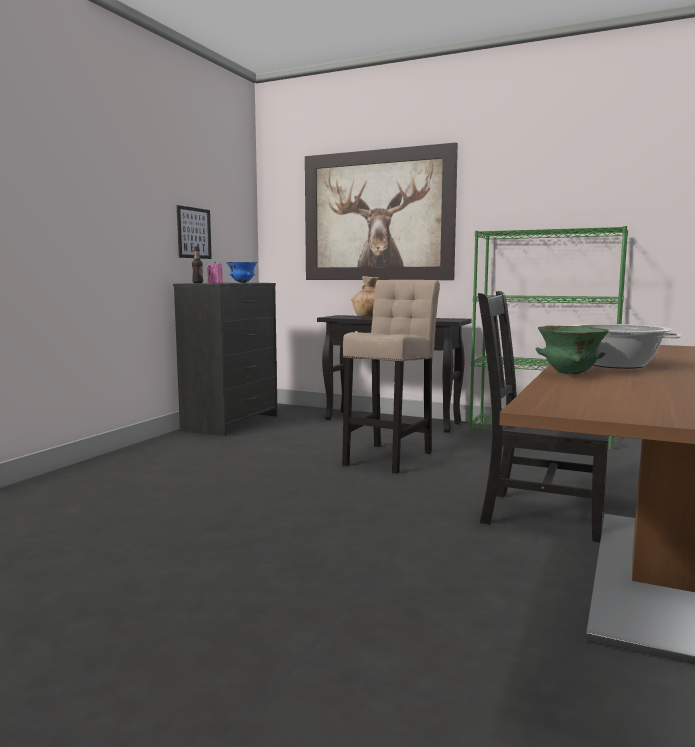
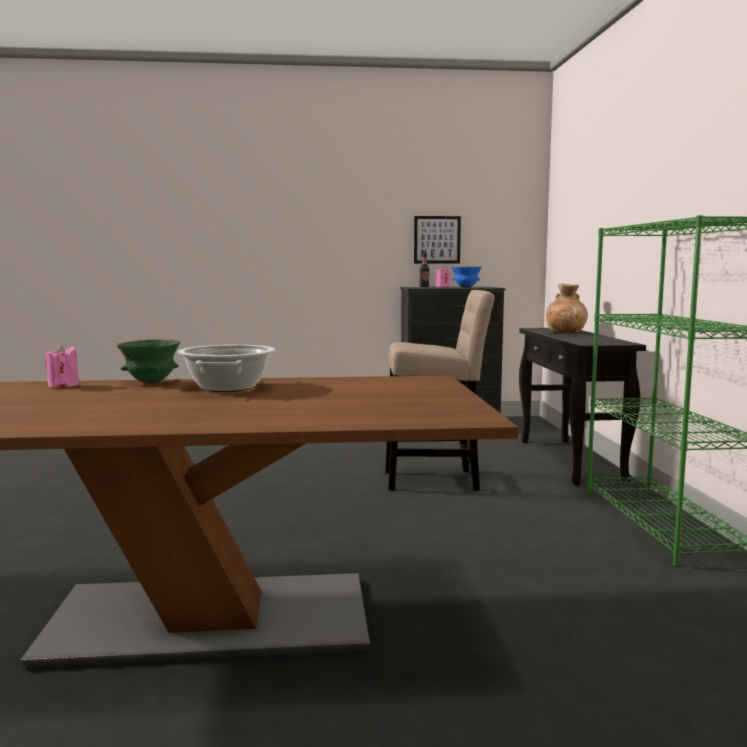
camera: 60 degrees right, 0 degrees up
picture [305,142,458,280] -> none
black chair [478,291,610,542] -> none
none -> pink candle [45,344,79,388]

